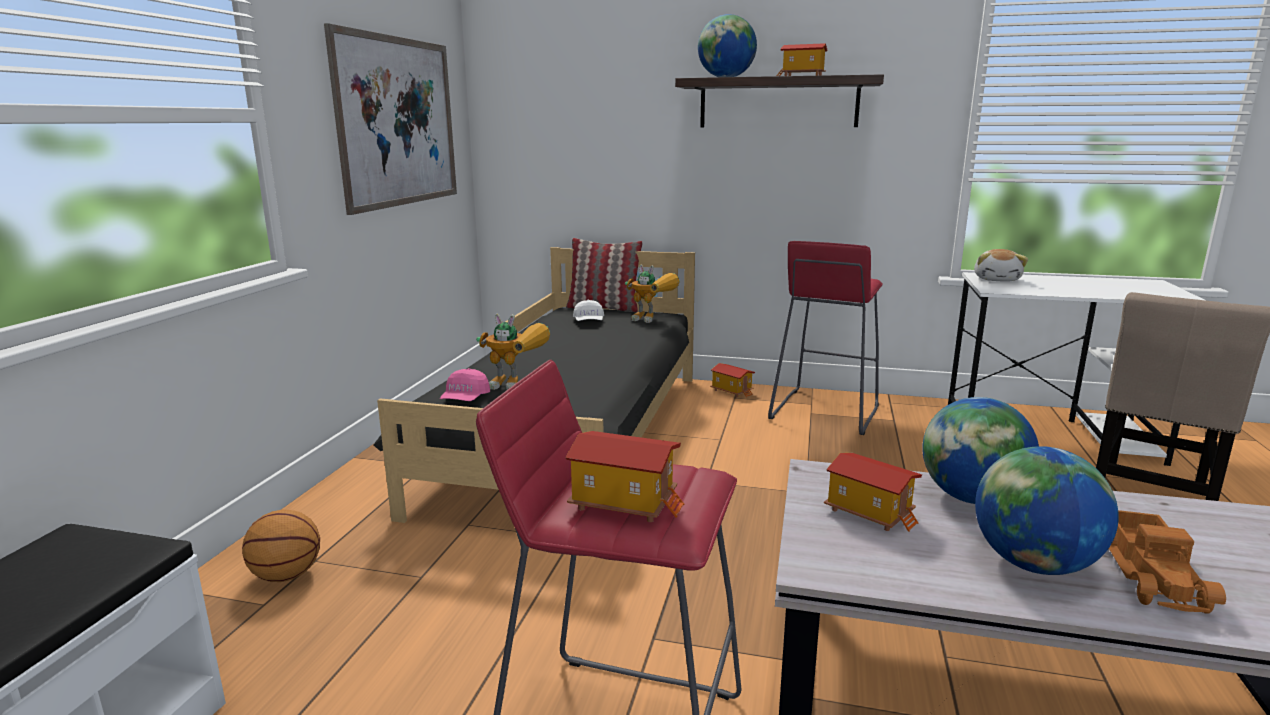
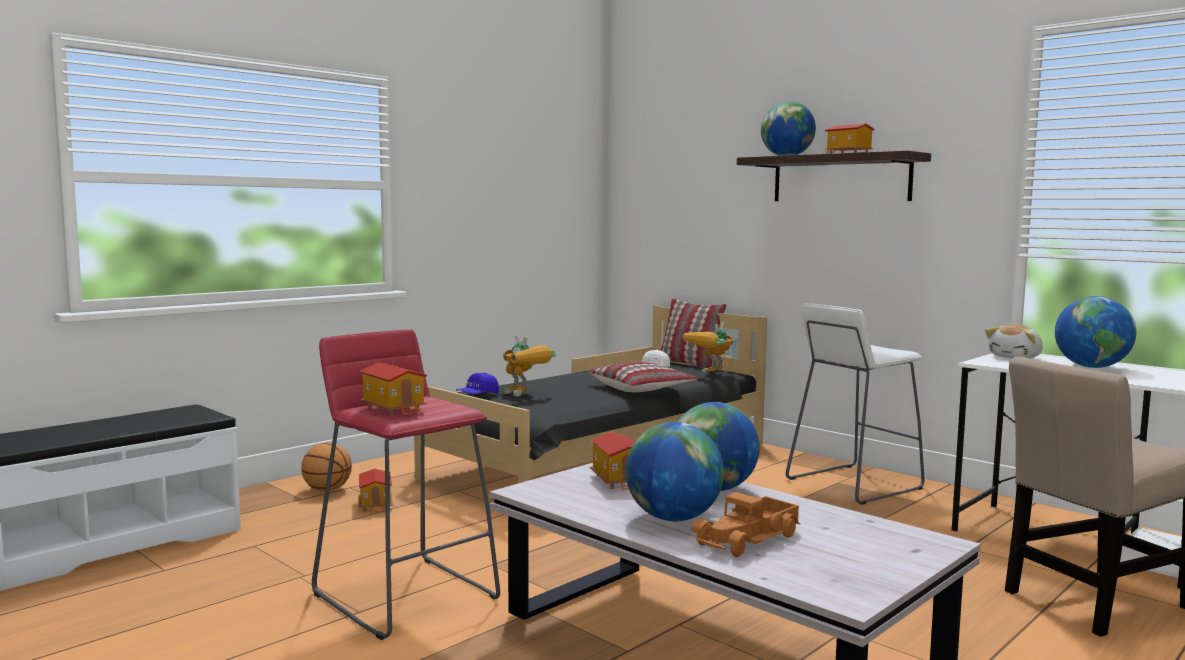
camera: 30 degrees right, 10 degrees down
picture [324,23,457,215] -> none
pink cap [440,368,490,401] -> blue cap [456,373,499,394]
toy robot [625,264,680,323] -> toy robot turned 75 degrees clockwise [683,323,733,373]
toy house [710,363,755,398] -> toy house moved to [359,468,393,513]
red stool [768,241,883,435] -> white stool [786,303,925,505]
none -> pillow [589,362,697,392]
none -> globe [1055,296,1136,368]

